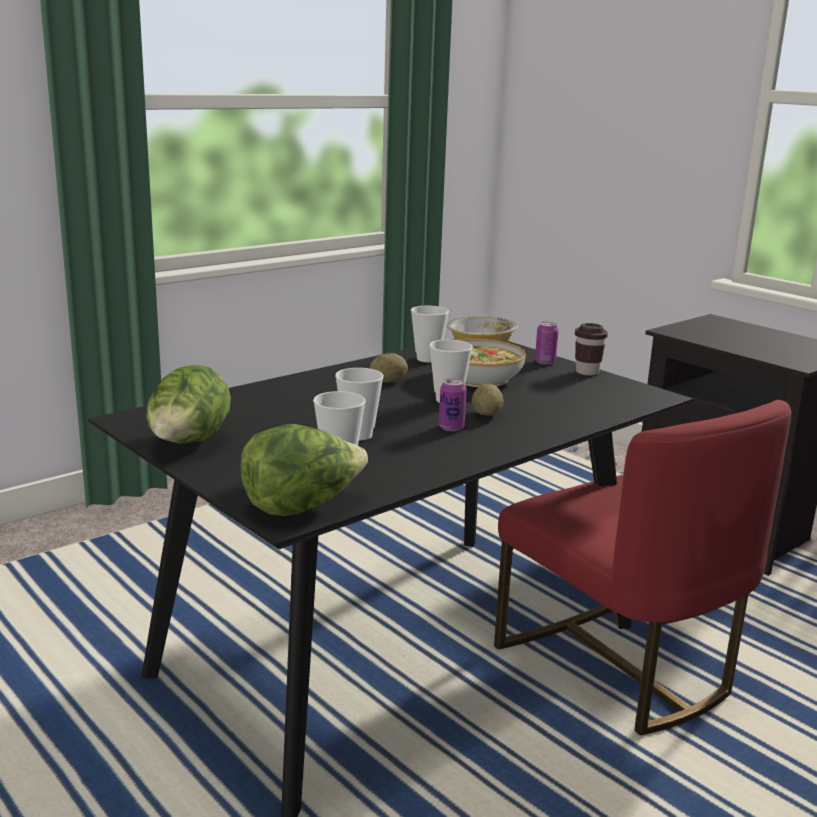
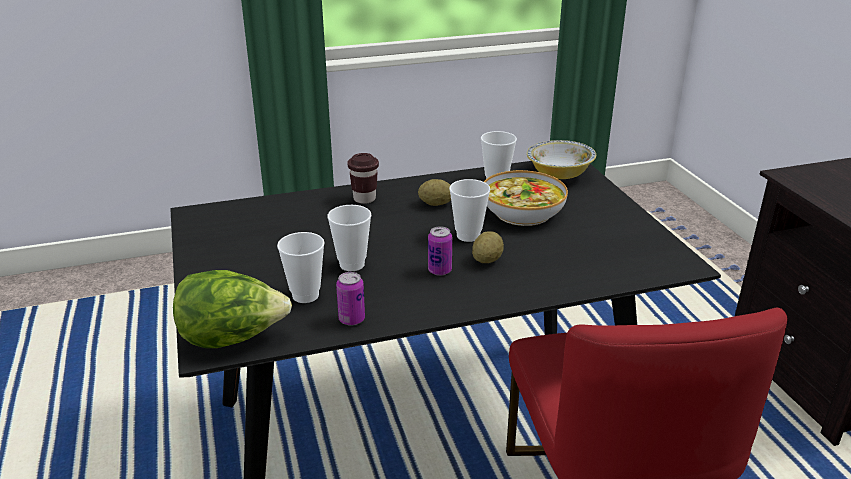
camera: 25 degrees right, 10 degrees up
lettuce [146,365,231,443] -> none
can [535,322,559,365] -> can moved to [336,272,365,326]
brown cup [575,323,608,376] -> brown cup moved to [347,153,379,204]

